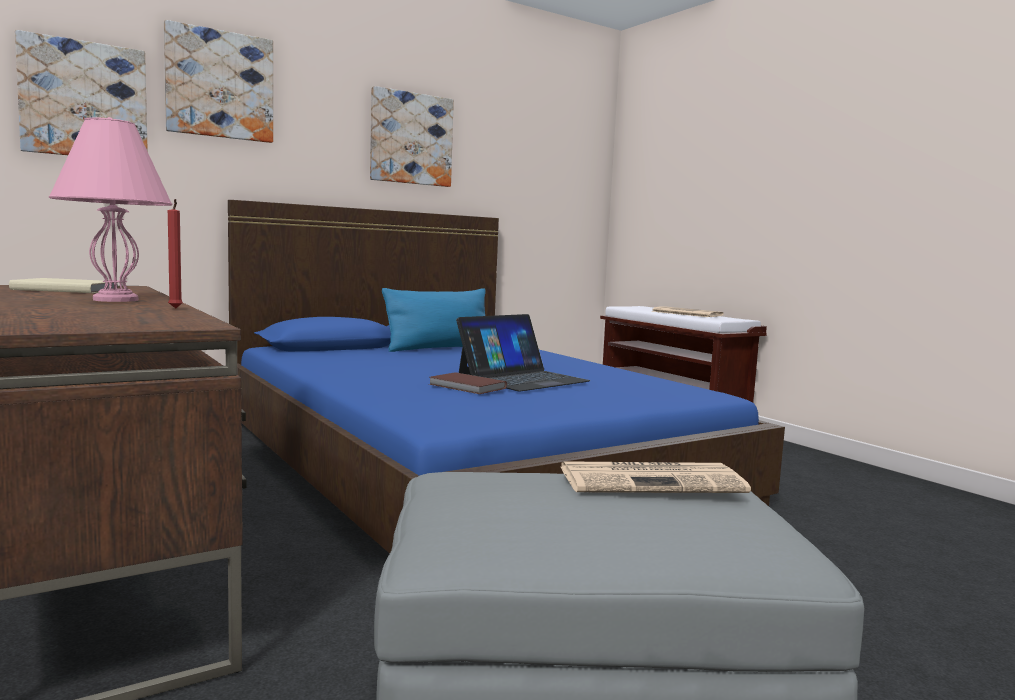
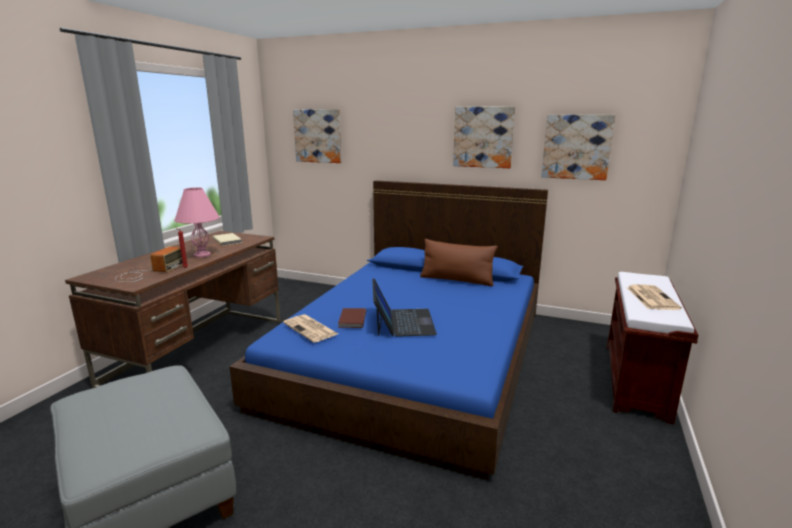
camera: 55 degrees right, 10 degrees up
picture [164,20,273,143] -> picture moved to [541,115,615,180]
blue pillow [382,288,486,352] -> brown pillow [420,239,498,286]
laptop [456,314,590,391] -> laptop turned 105 degrees counterclockwise [372,278,437,337]
newspaper [561,461,751,493] -> newspaper moved to [283,314,338,343]
none -> radio [115,247,183,282]

